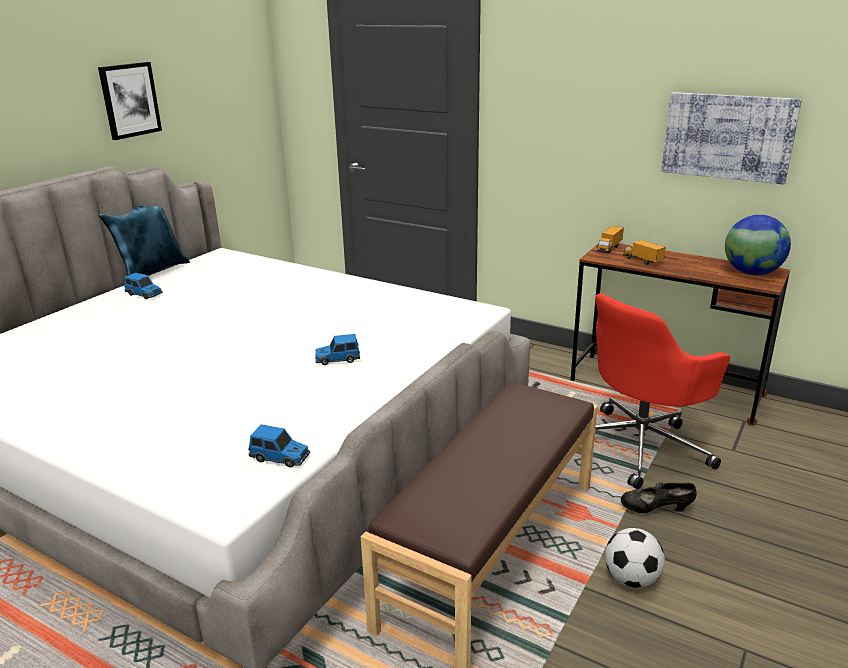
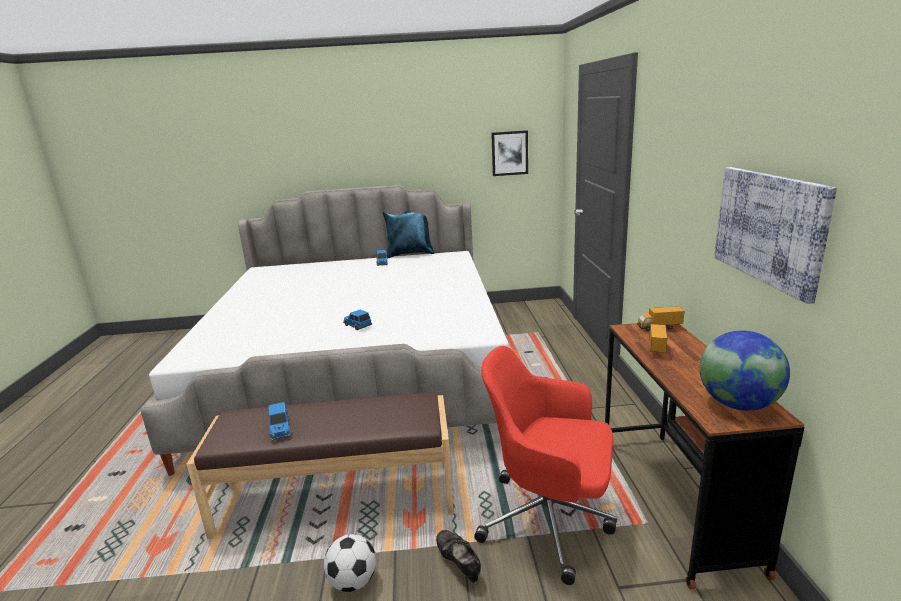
camera: 55 degrees right, 5 degrees down
picture [98,62,162,140] -> picture moved to [491,130,528,176]
toy car [248,424,310,468] -> toy car moved to [268,402,291,441]

